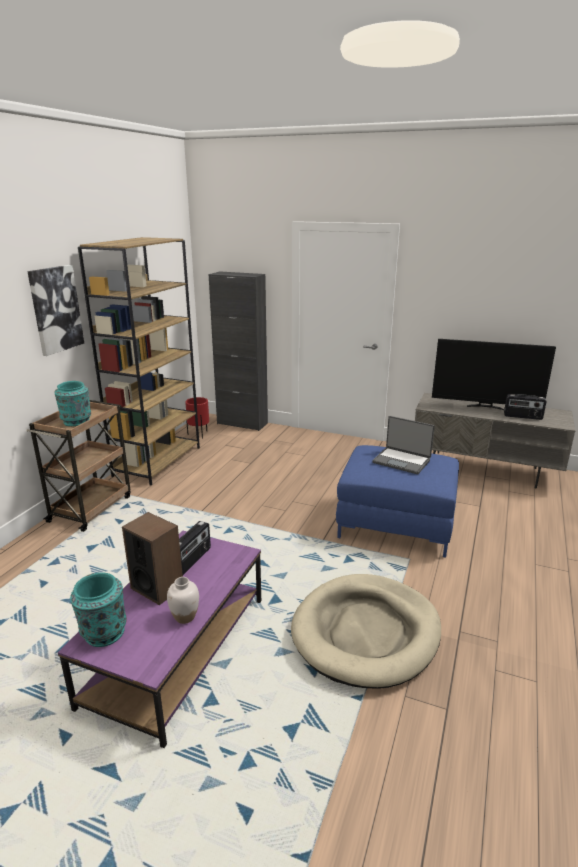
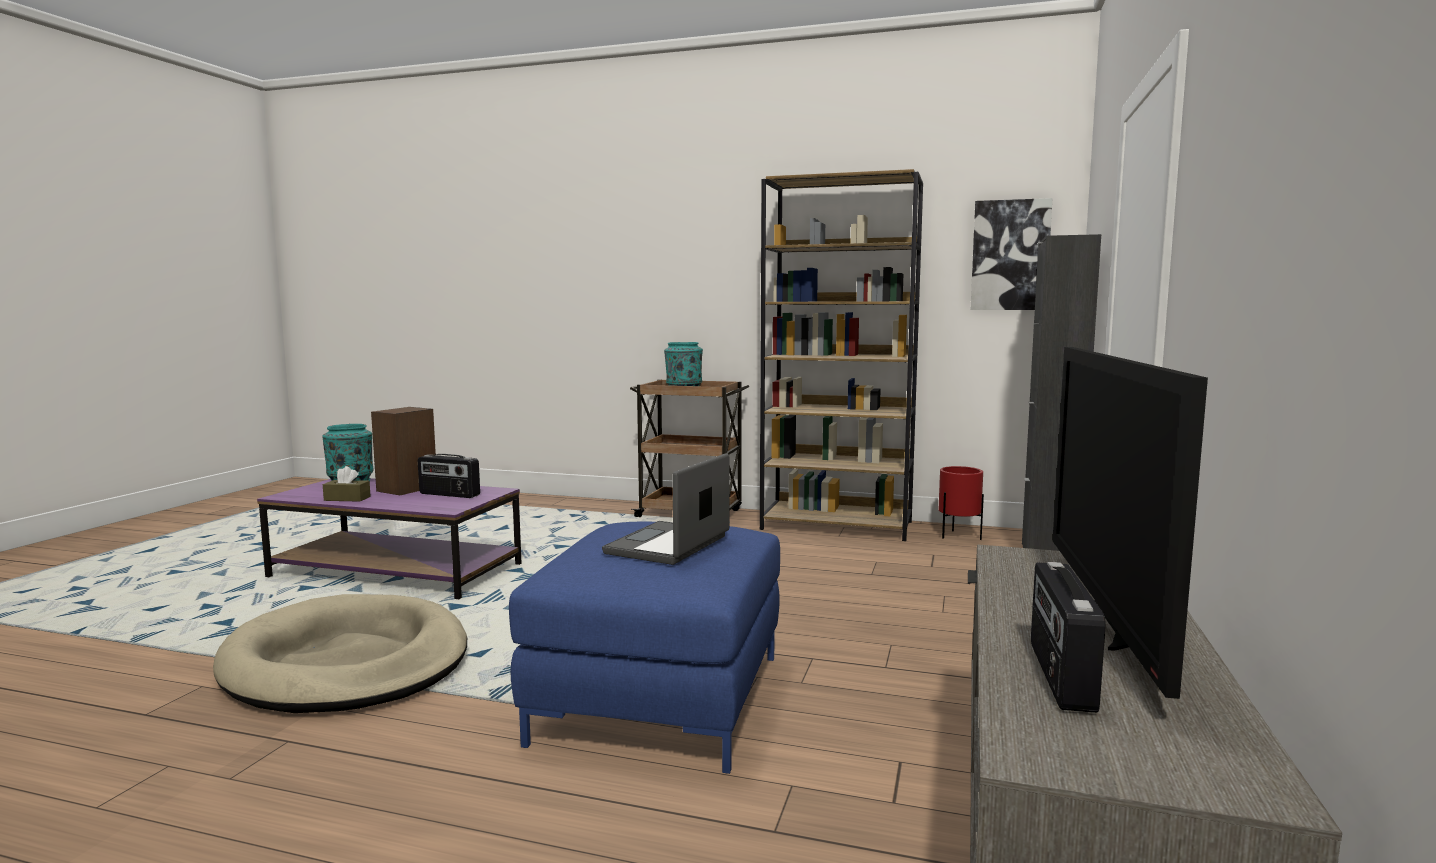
camera: 85 degrees right, 15 degrees down
picture [27,265,84,356] -> picture moved to [971,198,1053,310]
white vase [167,577,199,624] -> brown tissue box [323,466,371,502]

